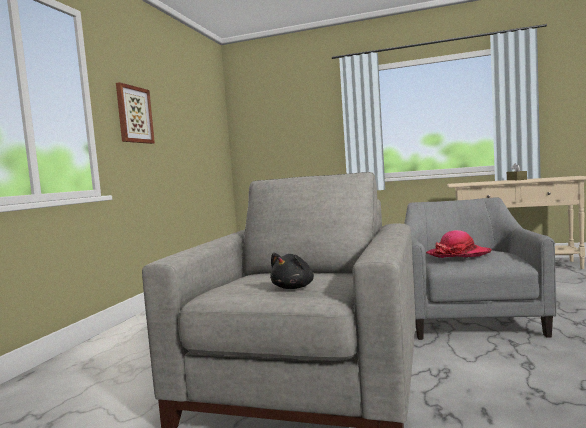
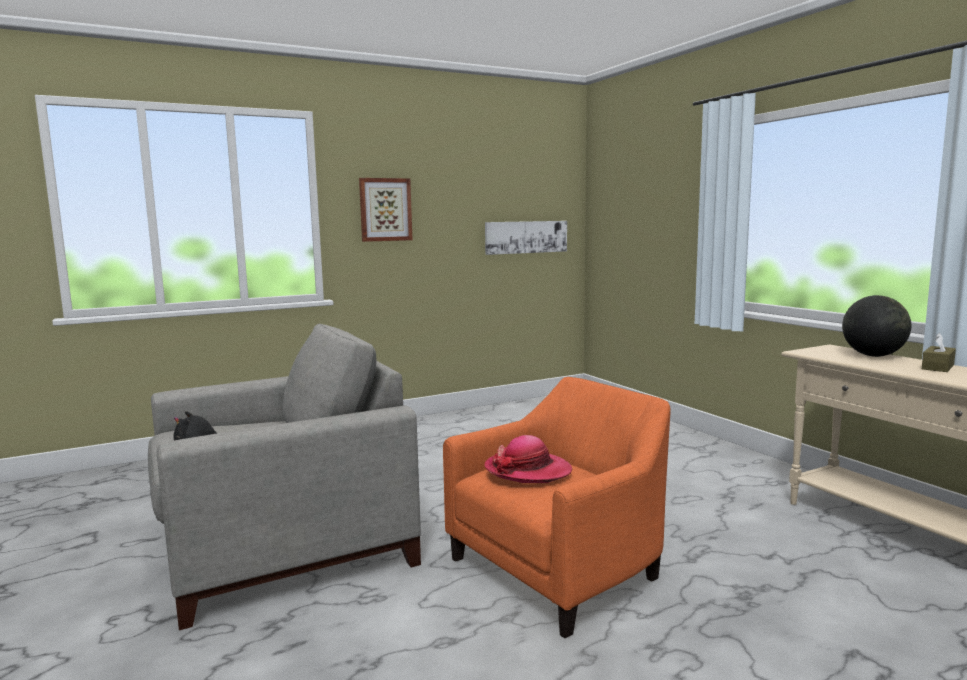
camera: 45 degrees right, 5 degrees up
grey armchair [404,197,557,340] -> orange armchair [443,377,671,638]
none -> picture [485,221,567,255]
none -> globe [842,295,911,357]

